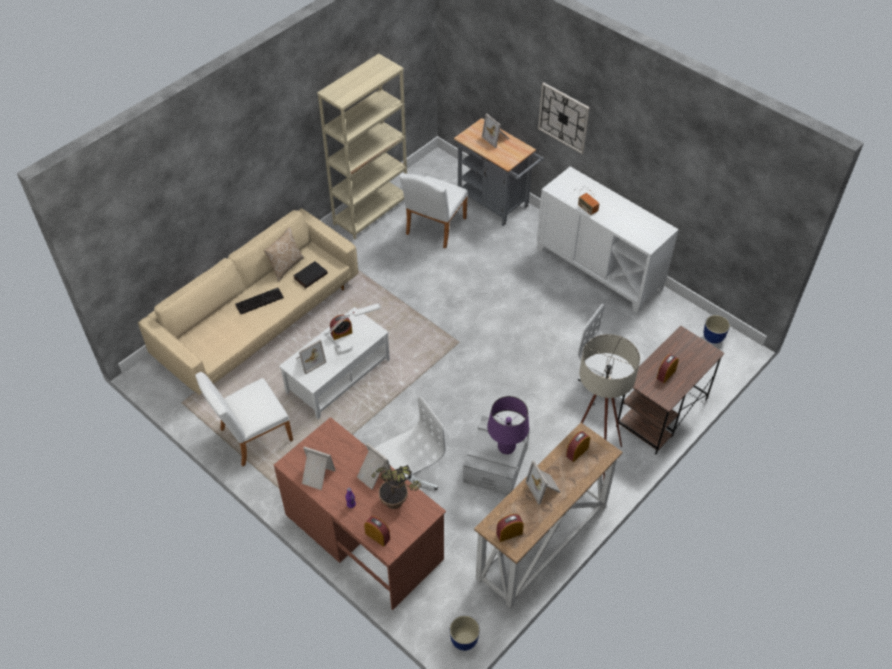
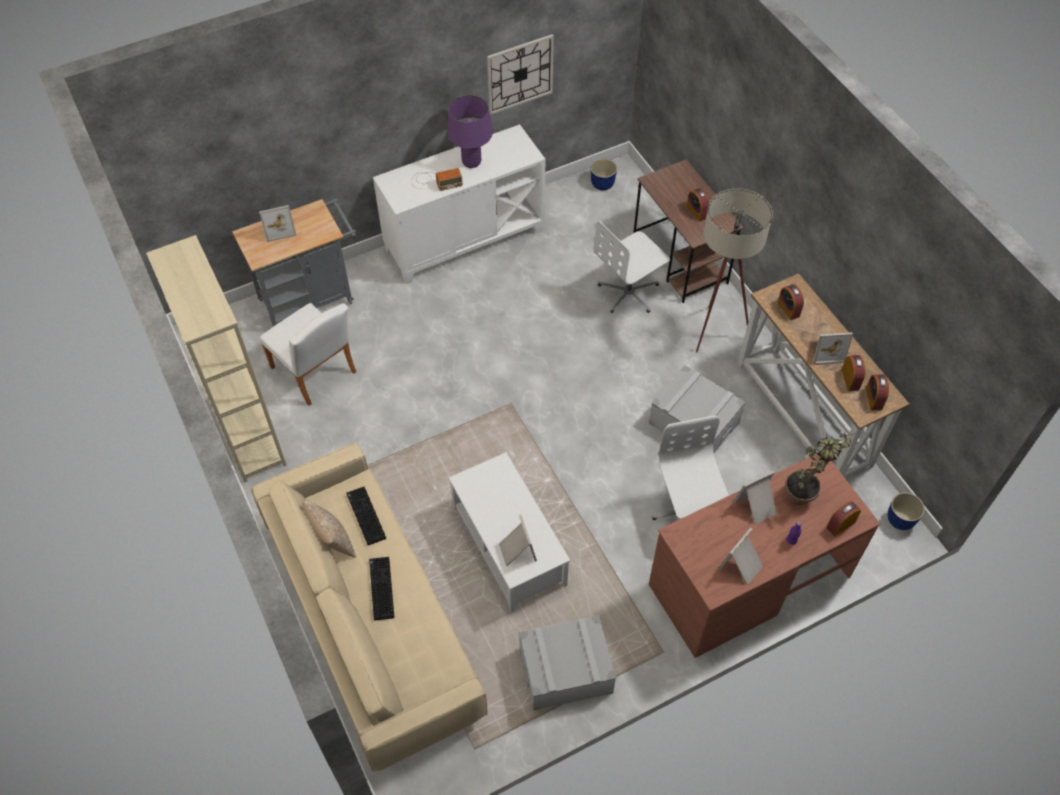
camera: 70 degrees left, 5 degrees up
white chair [195,372,293,467] -> grey storage box [519,615,616,710]
black book [293,261,328,289] -> keyboard [346,487,386,545]
white table lamp [324,303,381,355] -> none
alarm clock [330,315,352,340] -> alarm clock moved to [842,355,865,391]
purple table lamp [487,396,529,455] -> purple table lamp moved to [447,95,493,168]
wall clock [538,82,590,154] -> wall clock moved to [487,34,554,115]

